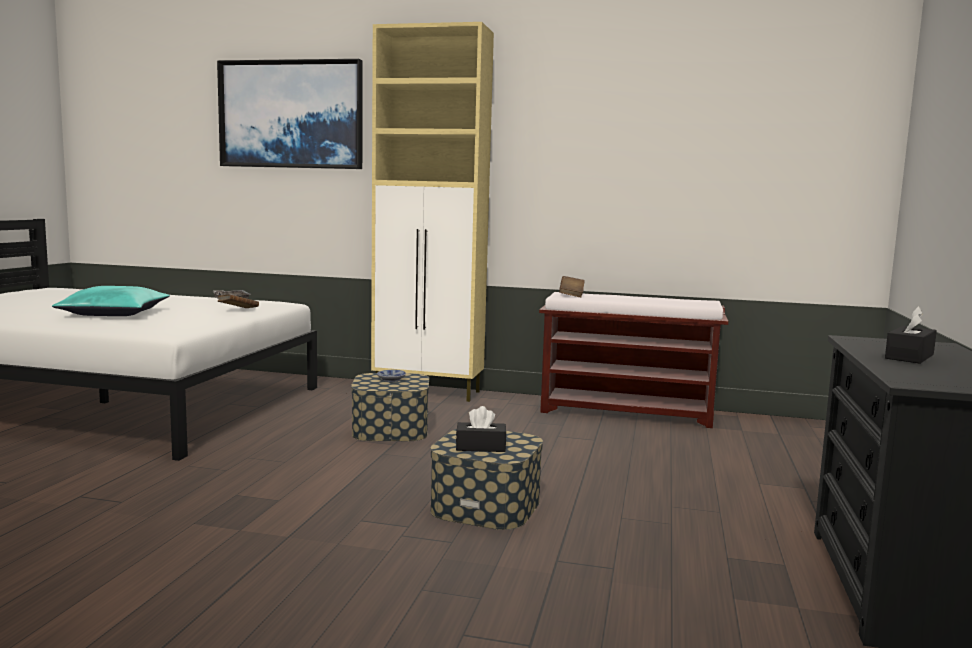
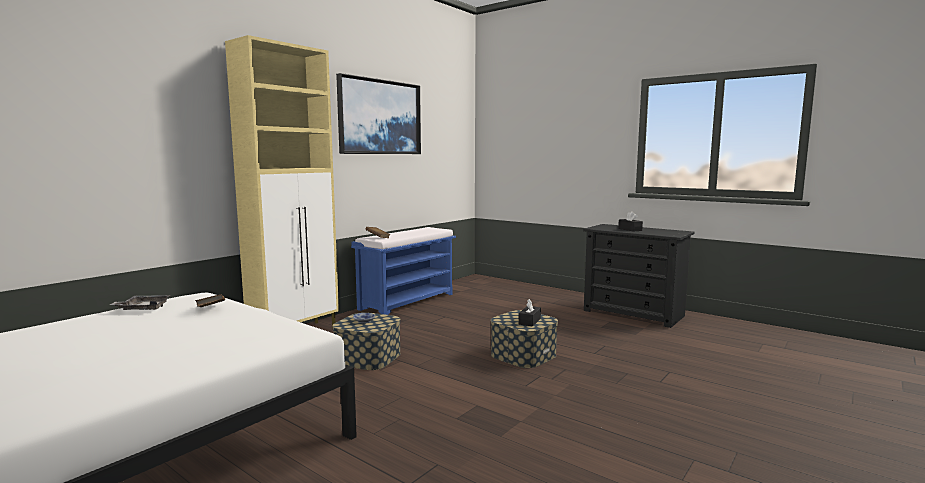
camera: 65 degrees left, 0 degrees up
turquoise pillow [52,286,170,316] -> none
picture [217,59,363,169] -> picture moved to [336,73,421,154]
brown bench [539,292,728,428] -> blue bench [351,227,456,315]

